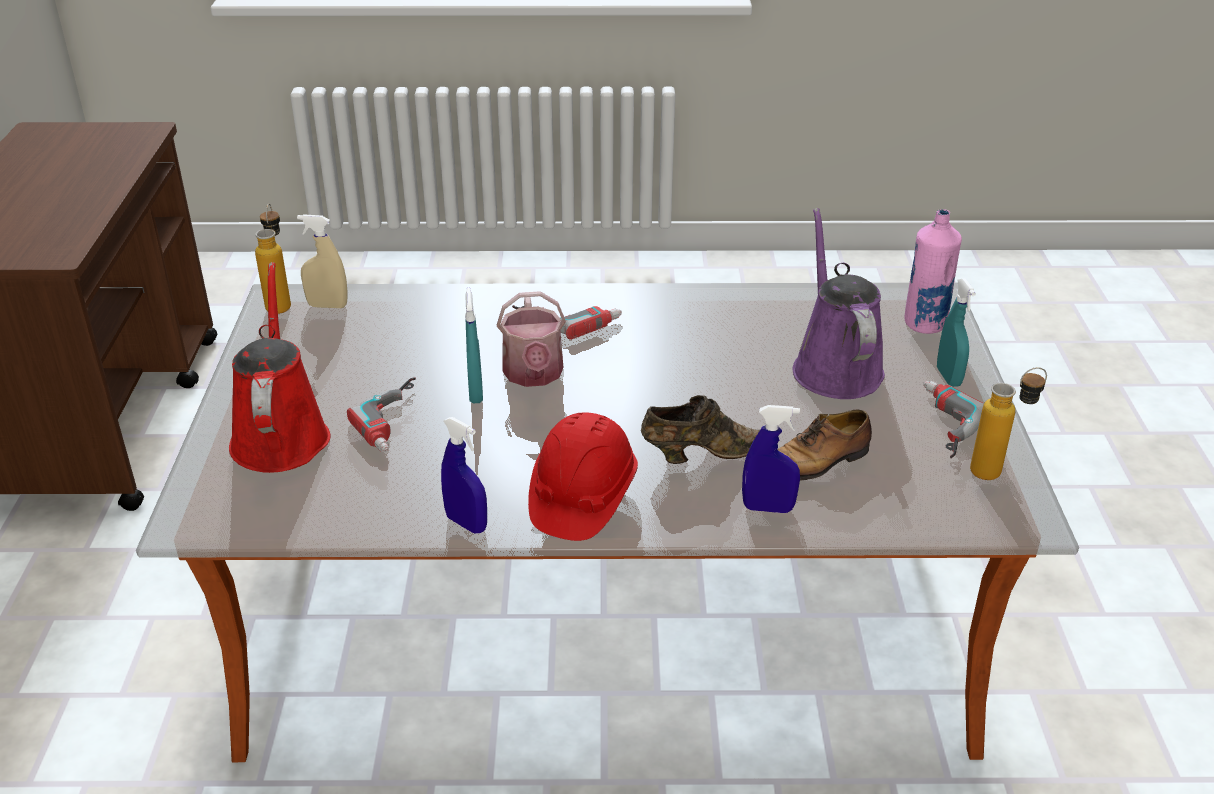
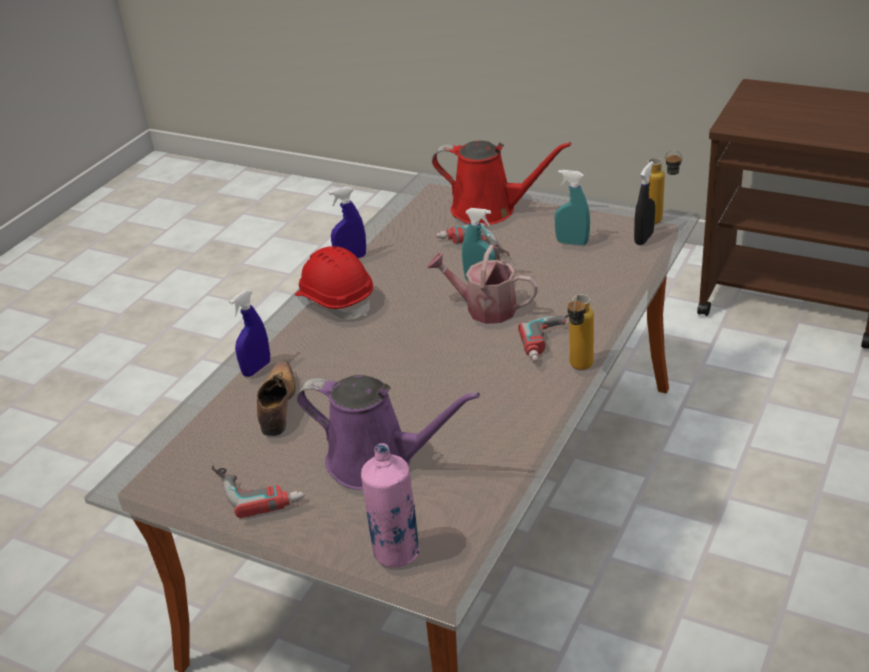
camera: 120 degrees right, 0 degrees up
beige spray bottle [297,214,348,308] -> black spray bottle [634,161,655,245]
brown shoe [641,395,760,464] -> none
turquoise spray bottle [937,278,976,387] -> turquoise spray bottle moved to [555,170,590,245]
bottle [970,367,1047,480] -> bottle moved to [567,294,594,370]

